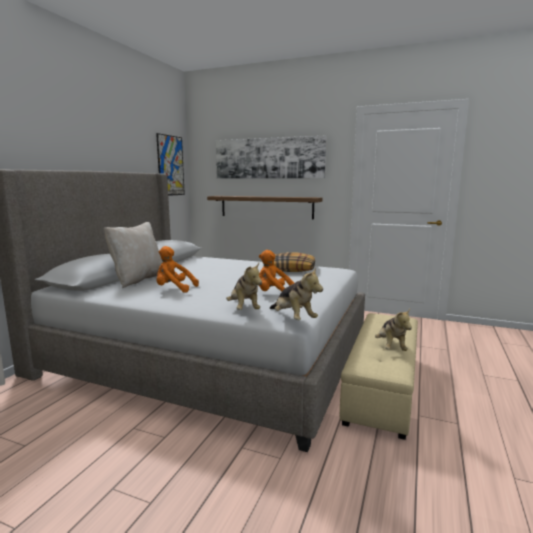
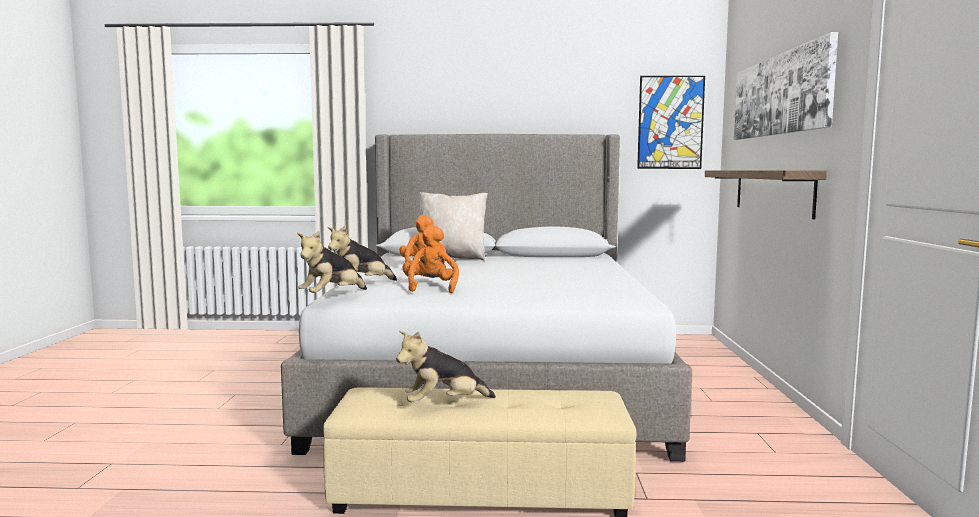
camera: 70 degrees right, 5 degrees down
pillow [274,252,315,272] -> none

